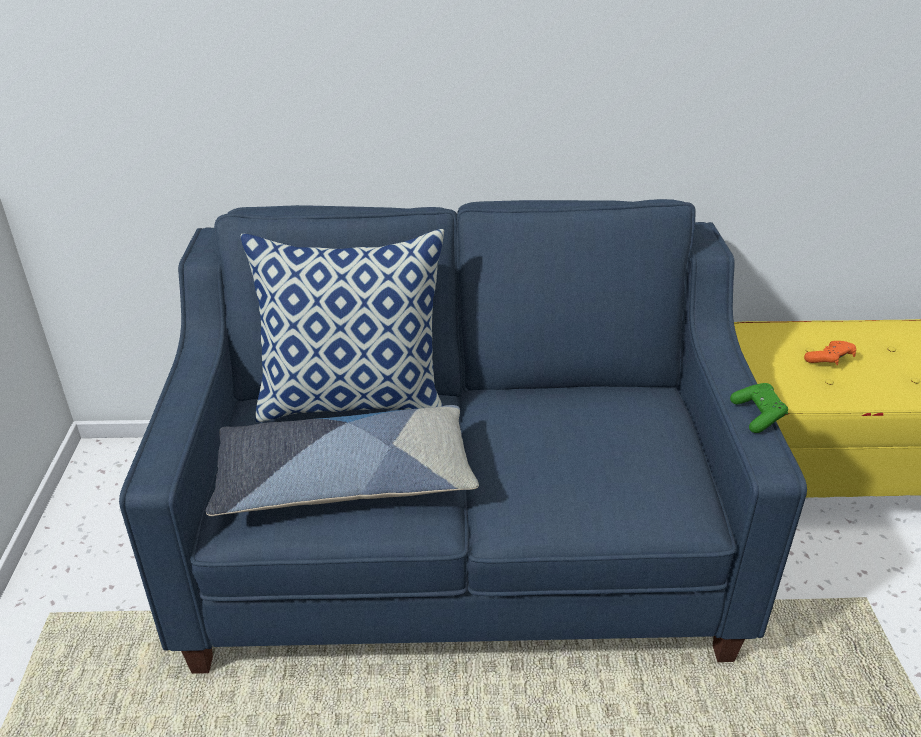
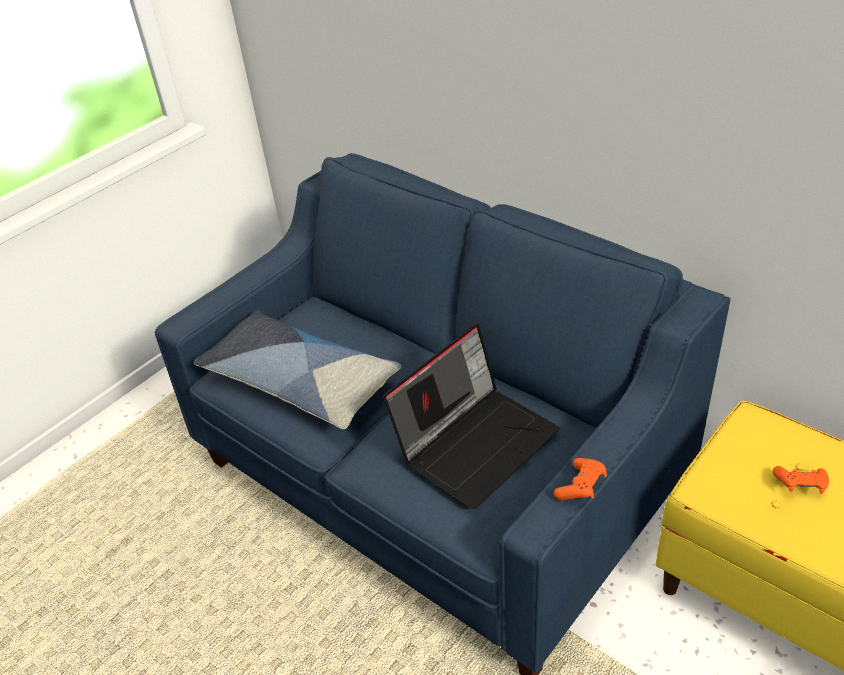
camera: 45 degrees right, 5 degrees up
pillow [240,229,444,422] -> none
green game controller [730,383,788,433] -> orange game controller [554,458,607,500]
none -> laptop [383,324,560,510]

